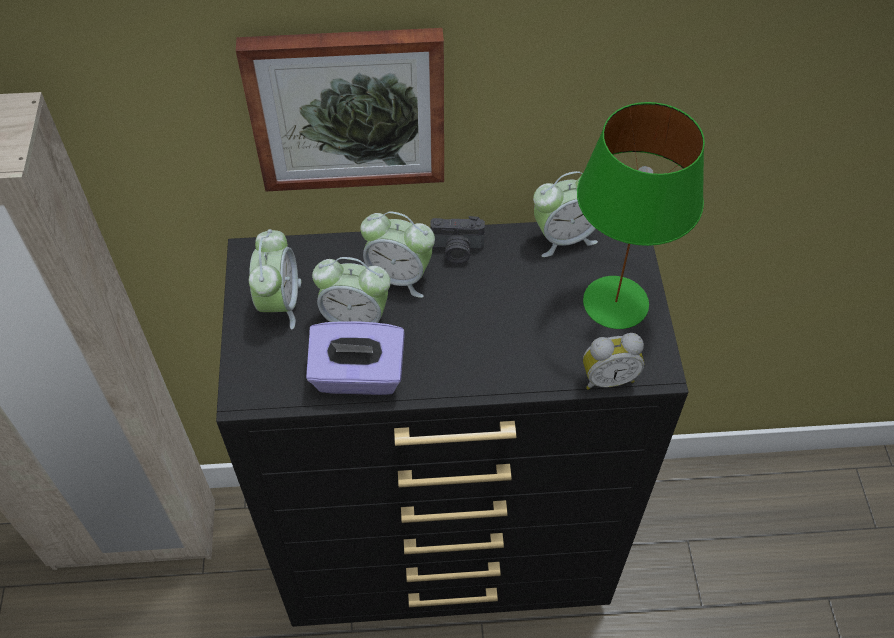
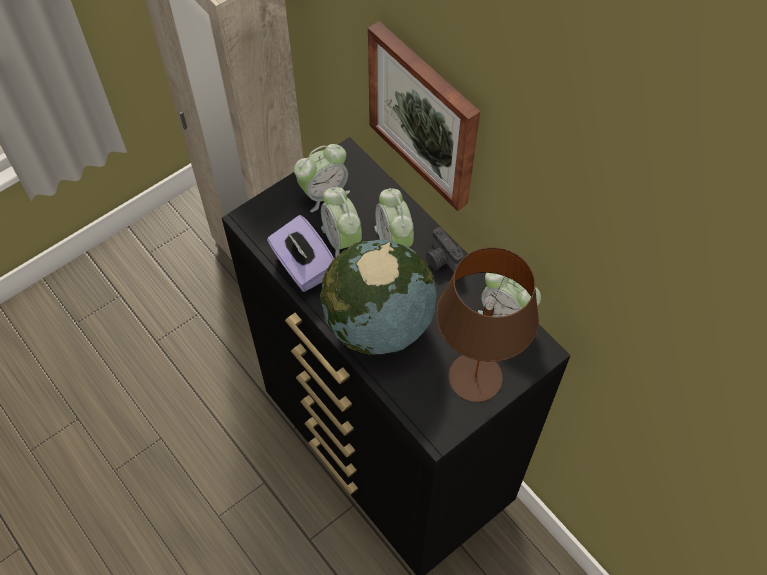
camera: 55 degrees right, 5 degrees up
green table lamp [577,102,705,329] -> brown table lamp [436,247,539,402]
alarm clock [583,333,644,390] -> none
none -> globe [320,239,437,355]

